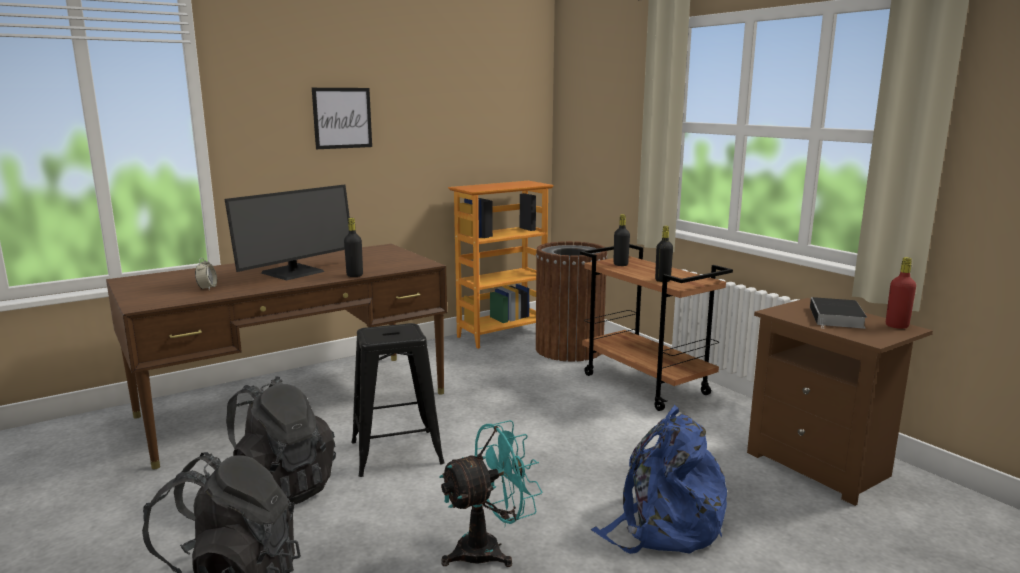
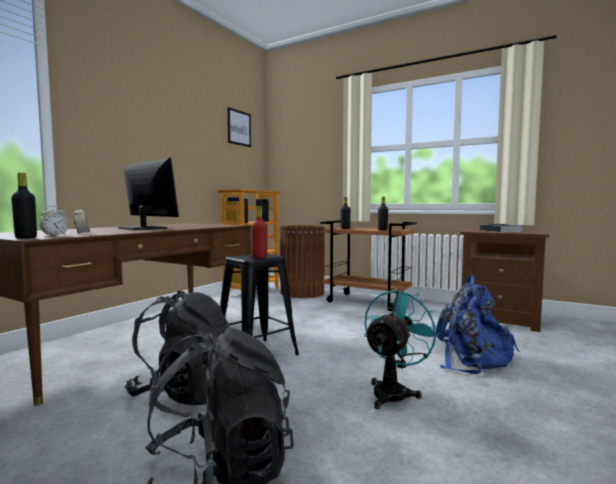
camera: 25 degrees left, 10 degrees down
monitor [225,184,350,281] -> monitor turned 60 degrees counterclockwise [118,157,179,230]
picture [312,88,372,149] -> picture moved to [228,107,251,147]
black bottle [344,218,363,277] -> black bottle moved to [11,173,37,239]
red bottle [886,257,916,329] -> red bottle moved to [251,206,268,258]
none -> alarm clock [40,206,69,236]

